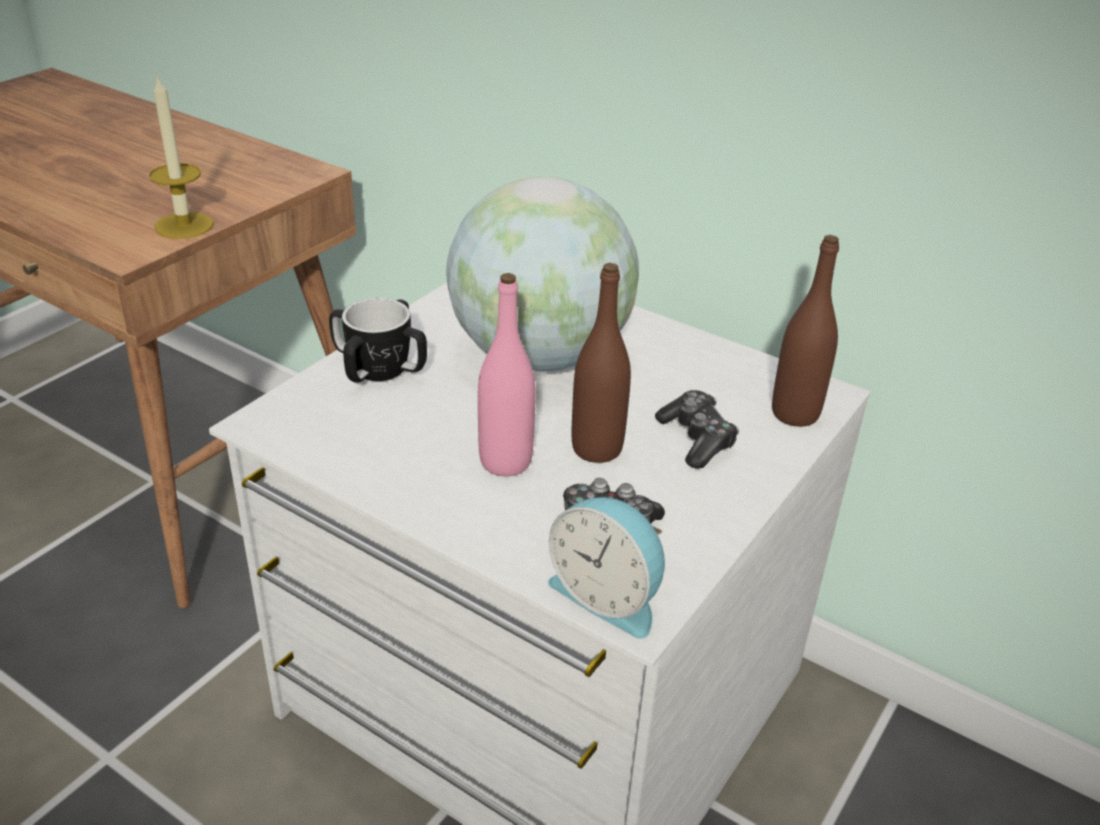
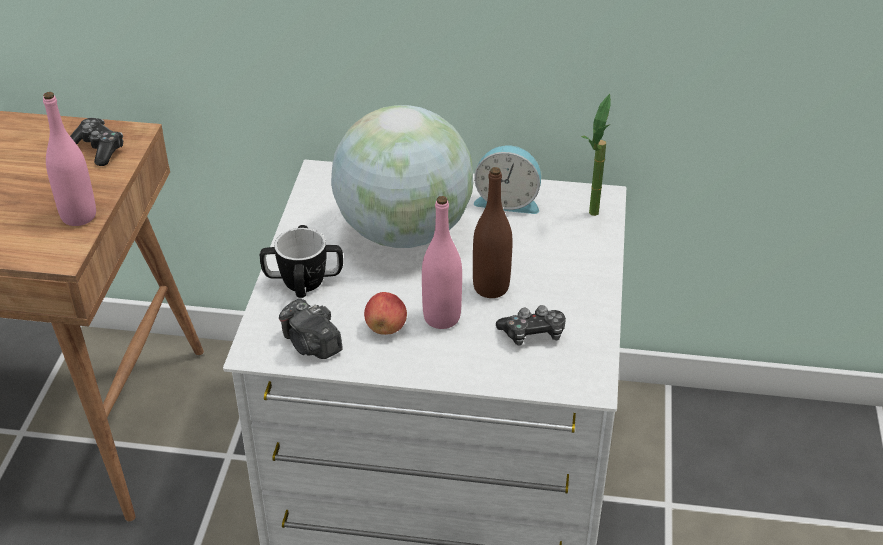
camera: 25 degrees left, 5 degrees up
candle [149,74,214,238] -> pink bottle [43,92,96,226]
alarm clock [548,497,665,639] -> alarm clock moved to [474,145,541,214]
game controller [655,390,739,469] -> game controller moved to [70,118,123,166]
brown bottle [772,235,839,427] -> potted plant [581,94,611,216]
none -> camera [279,299,343,359]
none -> apple [364,292,407,335]

